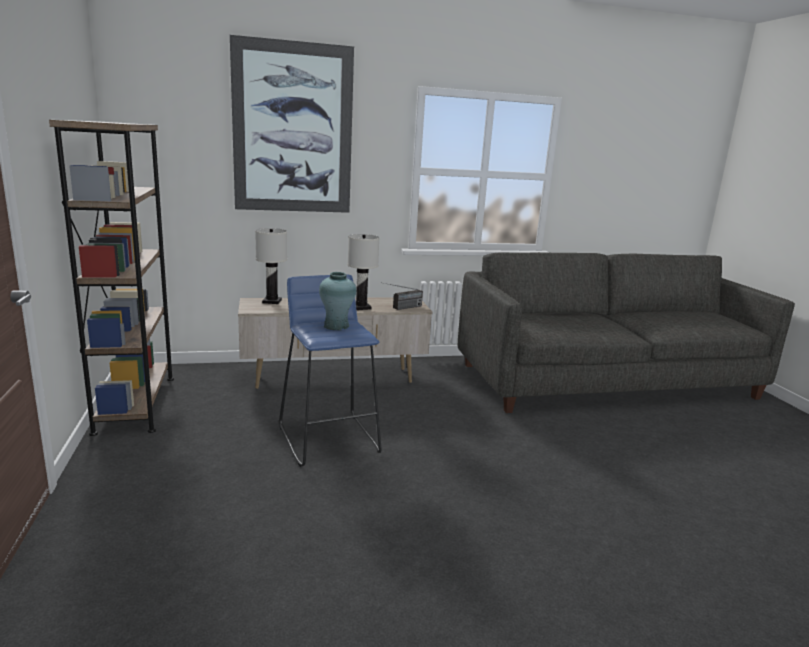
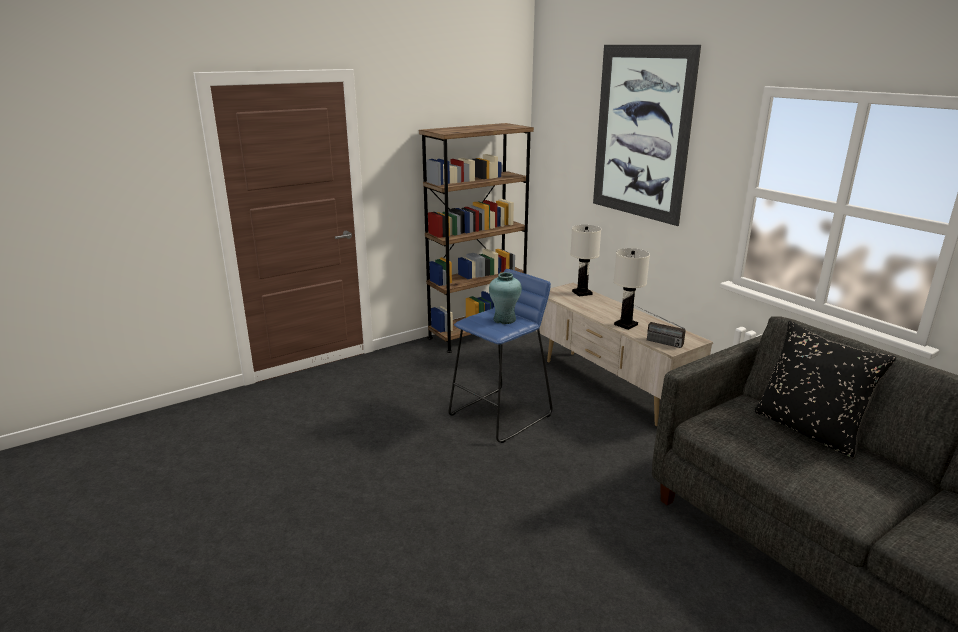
camera: 70 degrees right, 5 degrees up
none -> black pillow [755,321,896,459]

